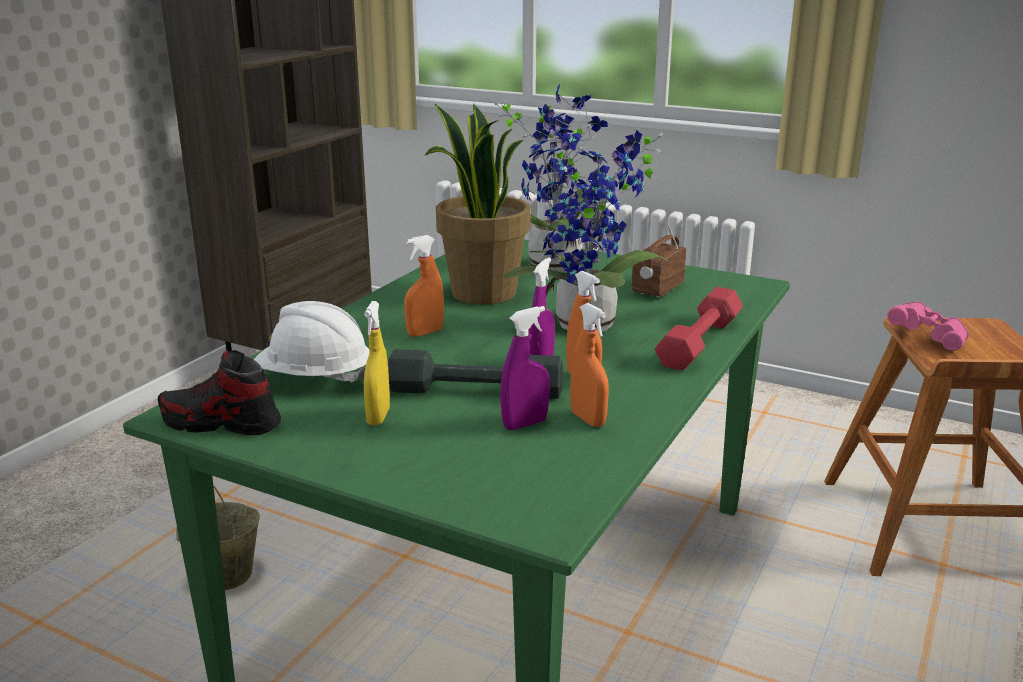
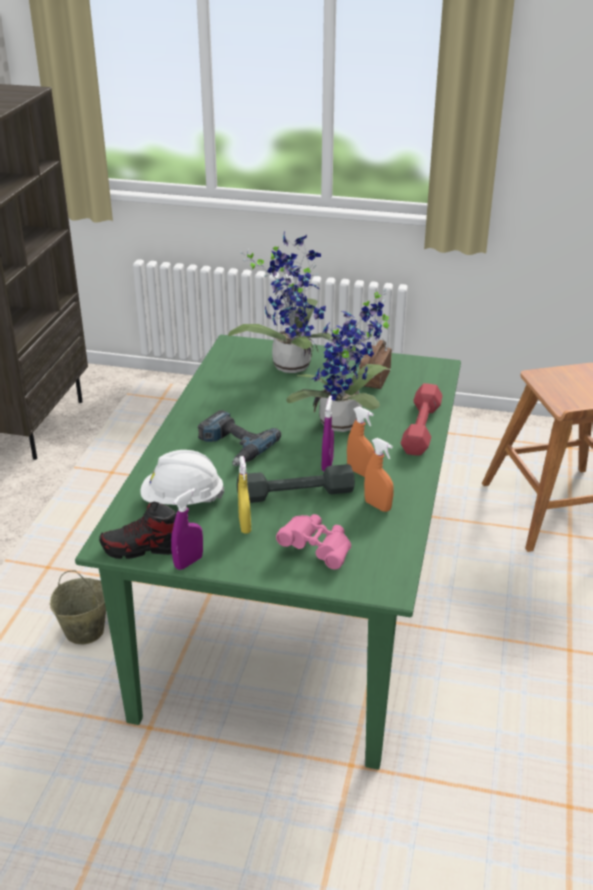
camera: 15 degrees left, 10 degrees up
orange spray bottle [404,235,444,337] -> power drill [197,410,281,466]
potted plant [424,104,531,305] -> none
purple spray bottle [500,306,550,430] -> purple spray bottle moved to [171,488,203,570]
pink binoculars [887,302,969,351] -> pink binoculars moved to [276,514,351,570]

